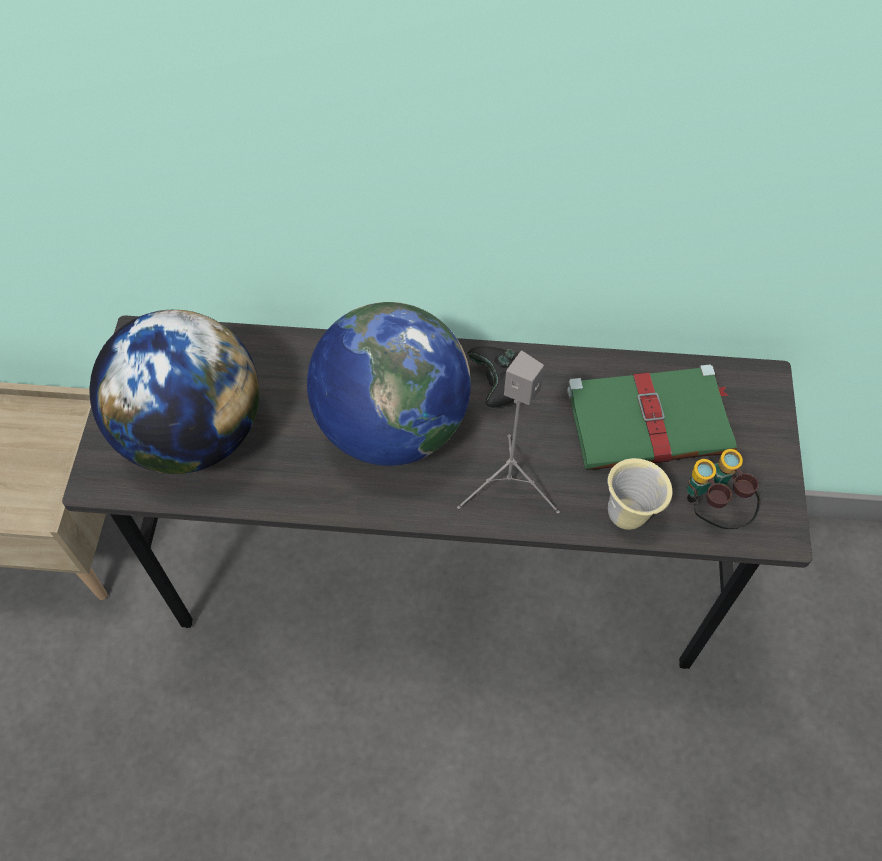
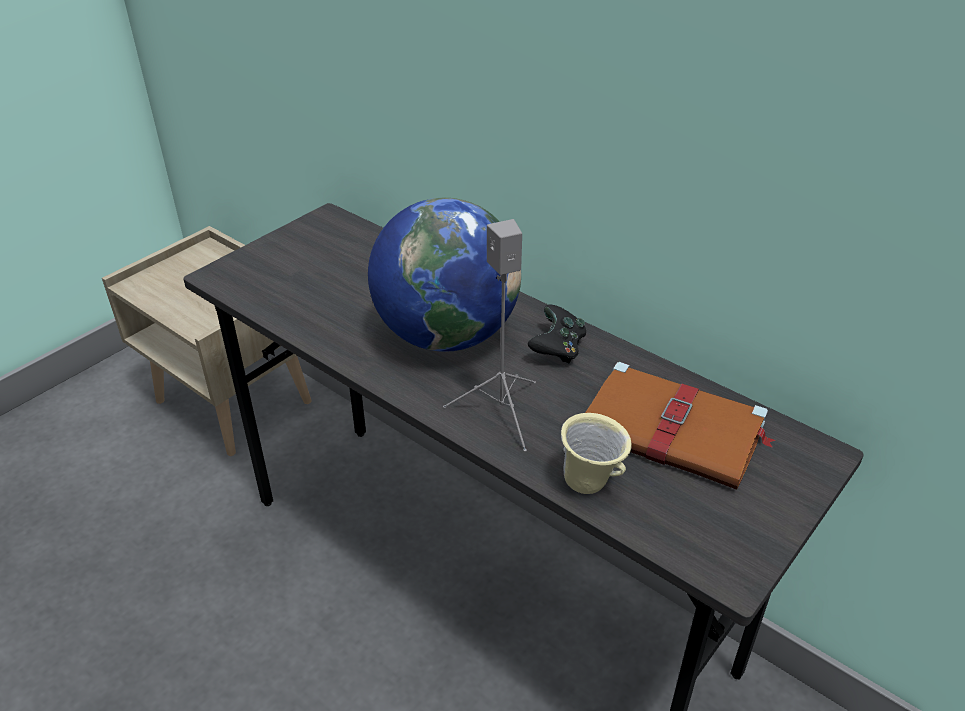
camera: 35 degrees right, 20 degrees down
globe [90,310,259,474] -> none
green book [567,364,737,470] -> brown book [585,362,775,490]
binoculars [687,449,761,529] -> none

